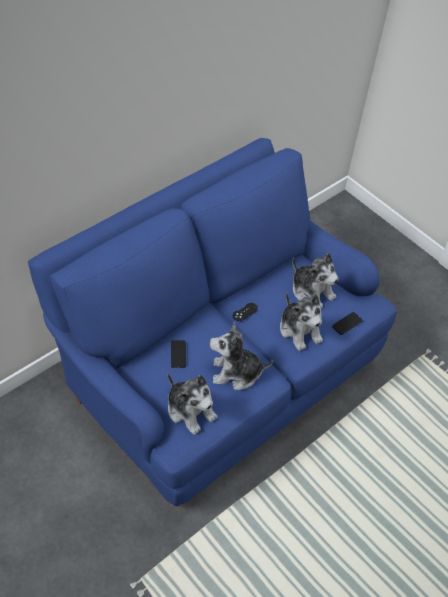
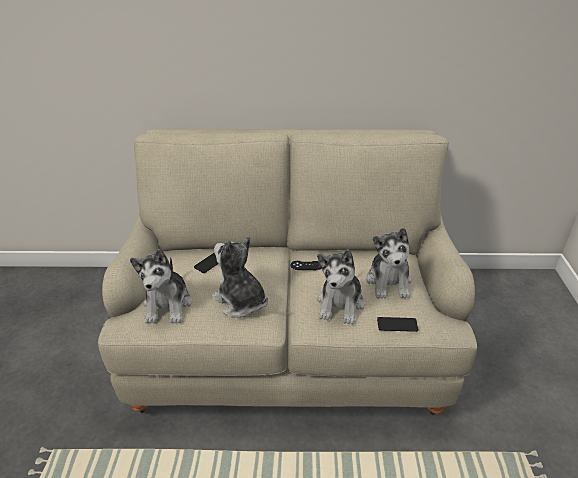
camera: 45 degrees right, 15 degrees down
blue sofa [28,138,397,506] -> beige sofa [98,129,477,415]

